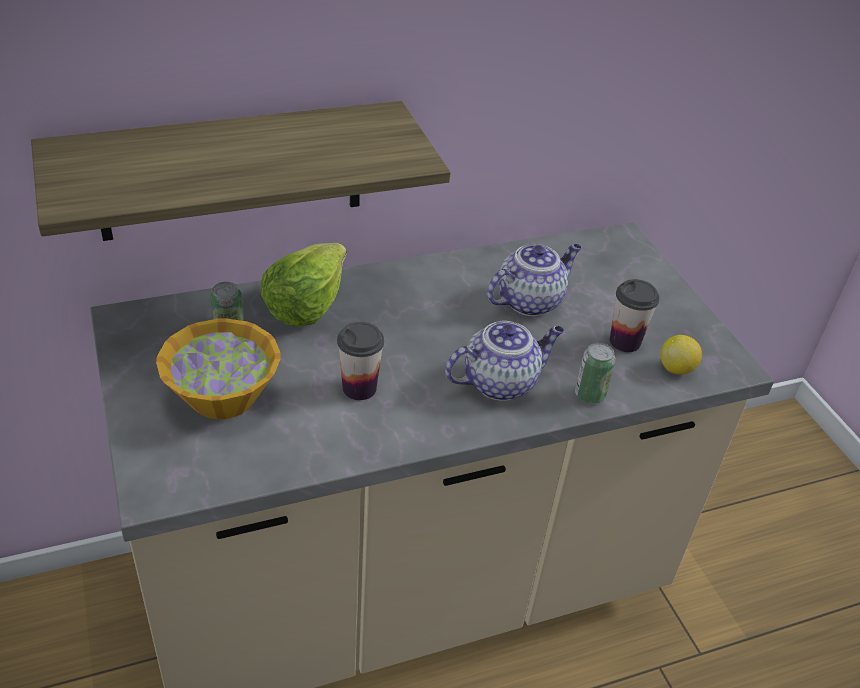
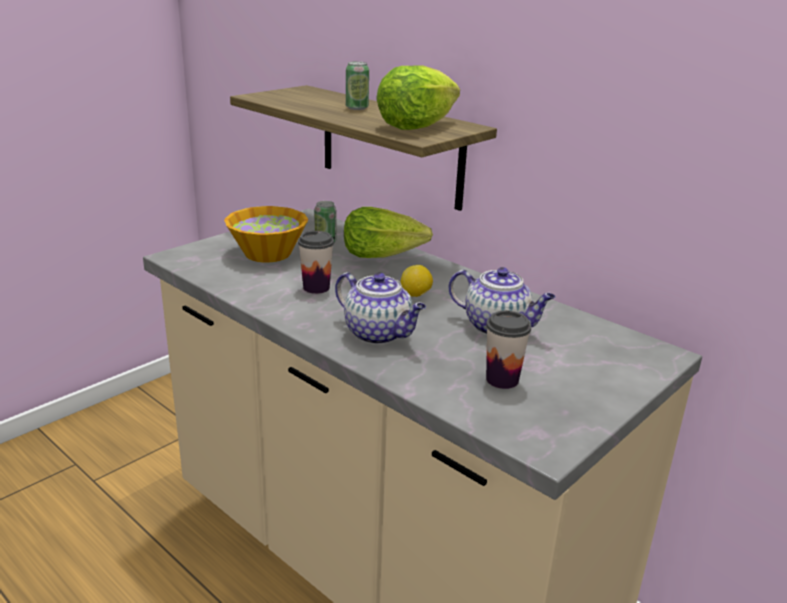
camera: 65 degrees right, 15 degrees down
can [575,343,616,404] -> can moved to [346,61,369,110]
lemon [660,335,702,374] -> lemon moved to [401,265,433,297]
none -> lettuce [376,65,460,130]

